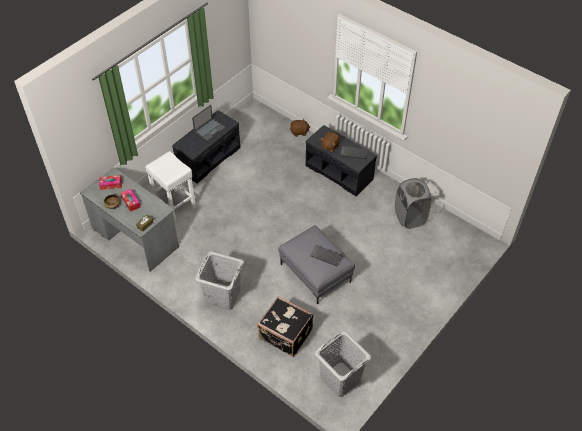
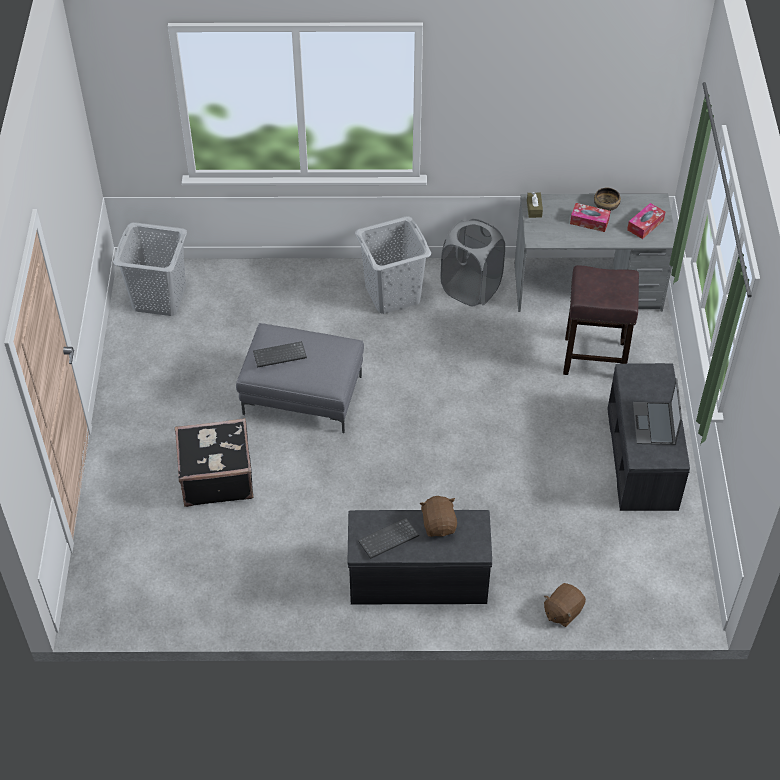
camera: 140 degrees right, 0 degrees up
white stool [145,151,196,222] -> brown stool [563,265,639,375]
black suitcase [257,296,314,357] -> black suitcase moved to [175,418,254,507]
grey laundry basket [395,178,432,229] -> grey laundry basket moved to [440,219,505,307]

